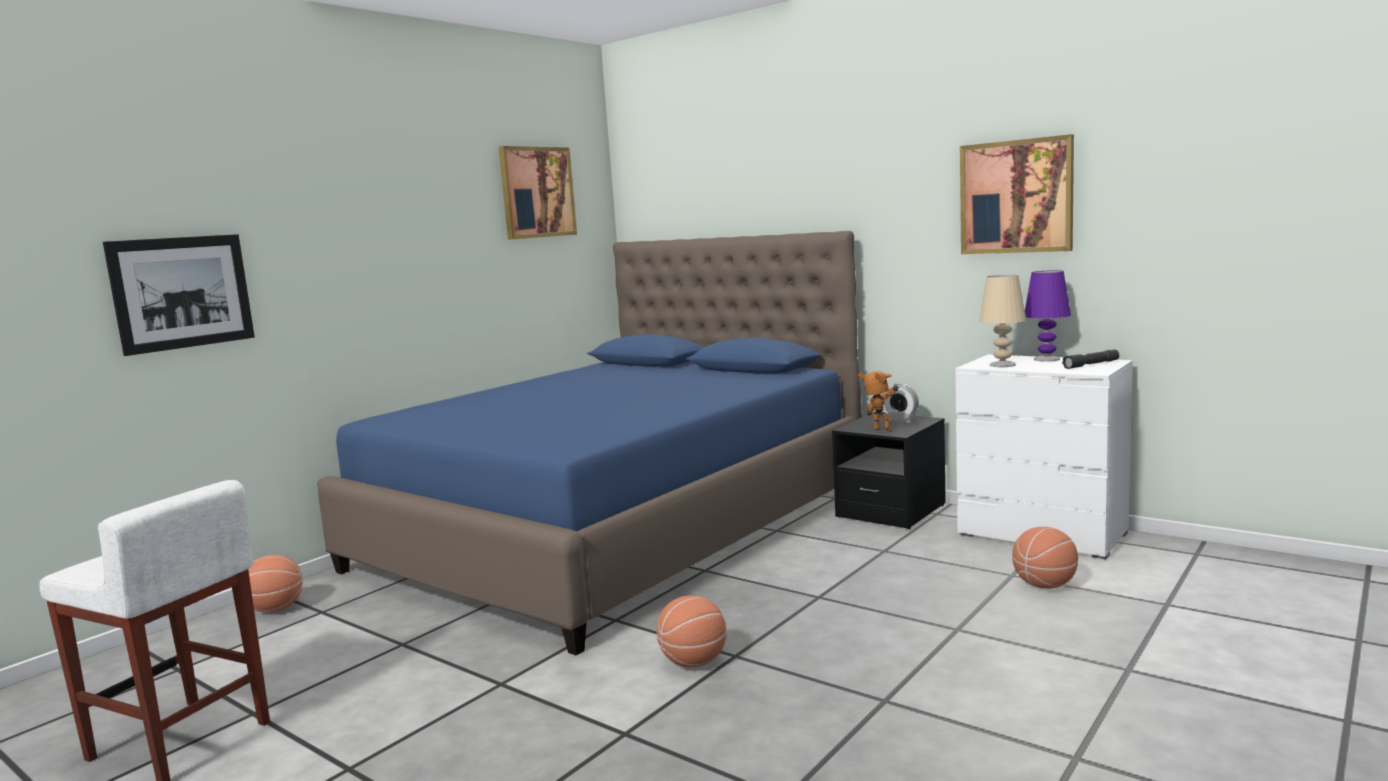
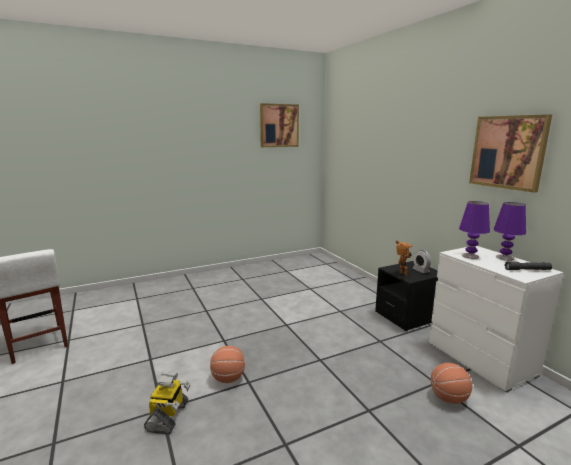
camera: 25 degrees right, 5 degrees up
picture [103,234,255,356] -> none
basketball [248,555,303,613] -> none
blue bed [317,231,862,655] -> none
beige table lamp [979,275,1026,367] -> purple table lamp [459,201,490,259]
none -> toy robot [144,372,191,434]

